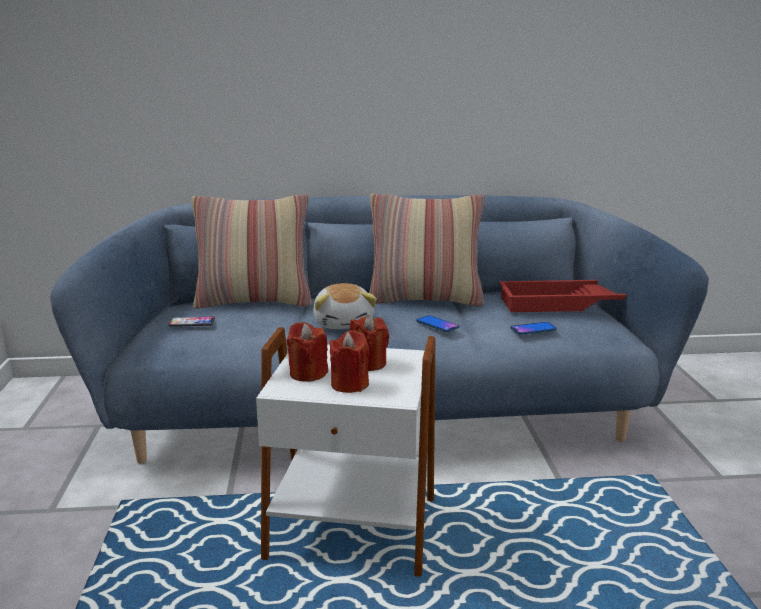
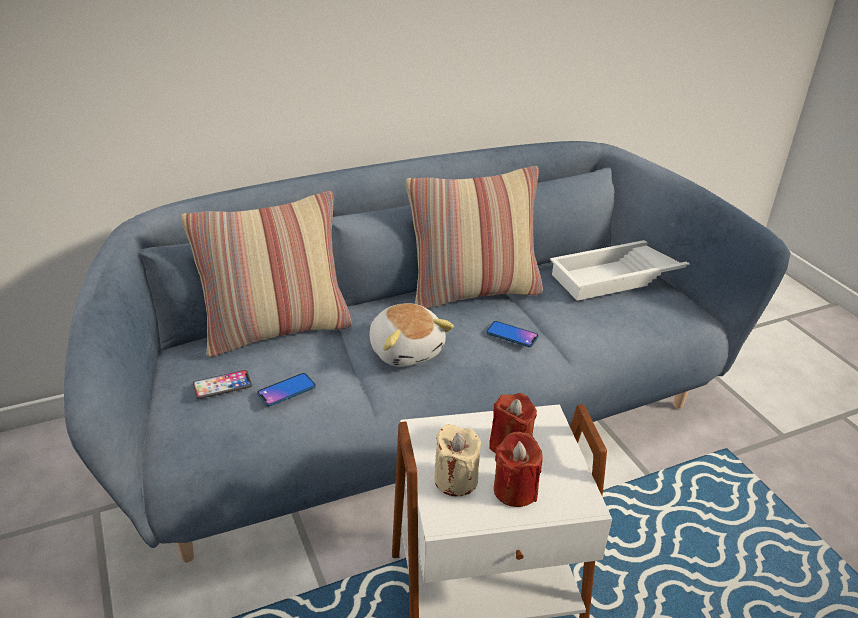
camera: 20 degrees left, 15 degrees up
red candle [287,322,328,382] -> beige candle [434,424,481,496]
red tray [499,280,627,312] -> white tray [550,240,690,301]
phone [510,322,557,335] -> phone moved to [257,373,316,406]

